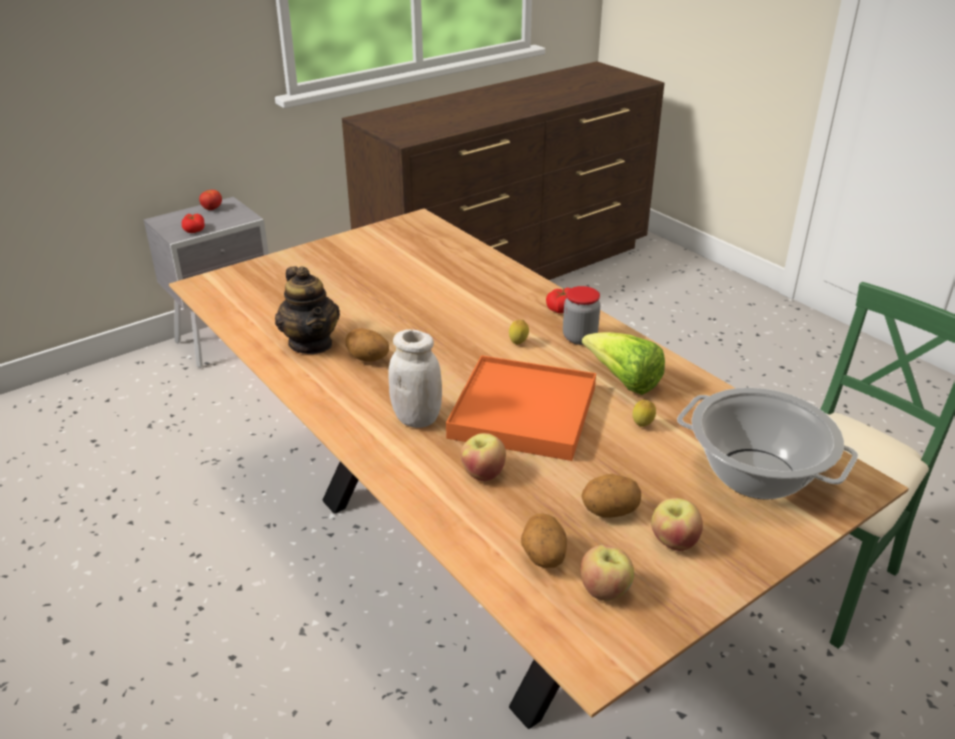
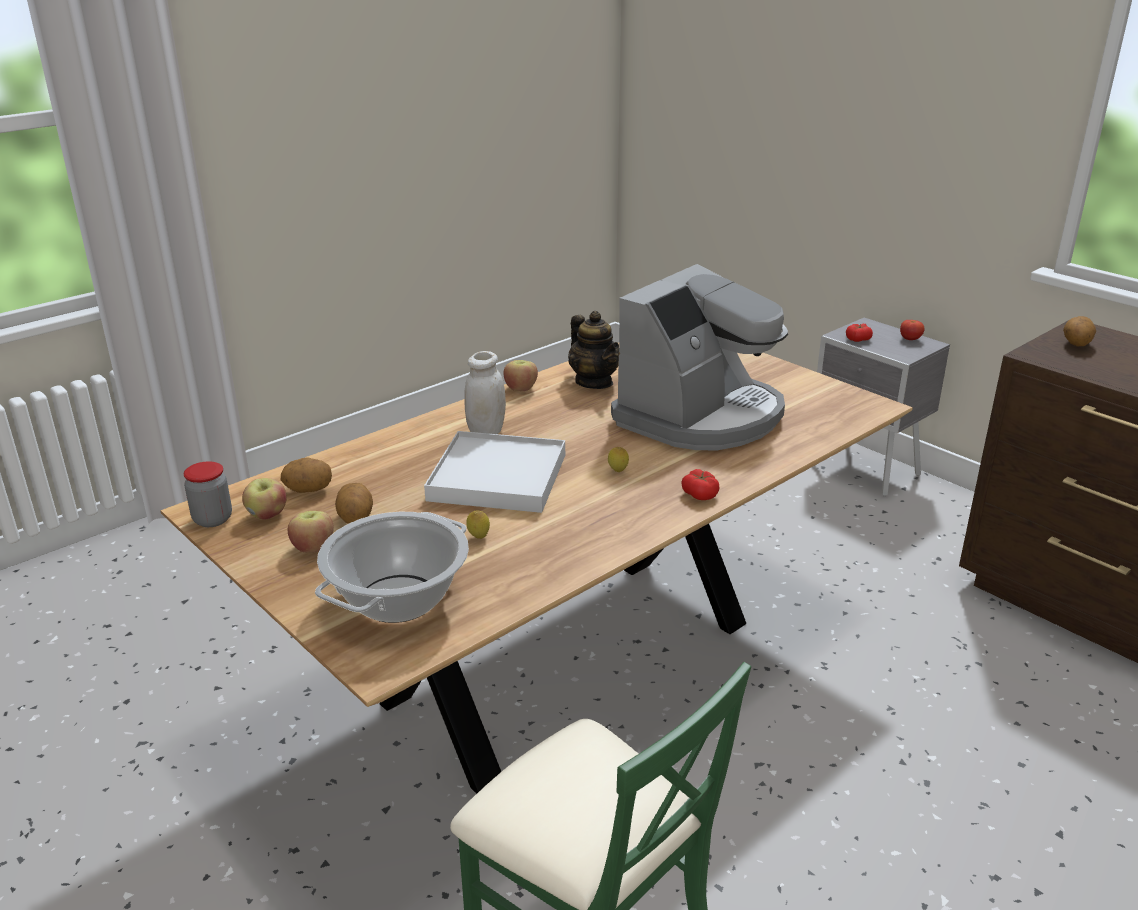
camera: 85 degrees right, 5 degrees down
teapot [275,266,340,354] -> teapot turned 90 degrees counterclockwise [568,311,620,389]
potato [346,328,389,362] -> potato moved to [1063,316,1096,347]
orange tray [446,355,596,461] -> white tray [424,431,565,513]
apple [460,433,506,481] -> apple moved to [504,360,538,391]
jar [563,286,600,345] -> jar moved to [184,461,232,527]
lettuce [582,332,665,395] -> none
none -> coffee machine [611,264,788,450]

